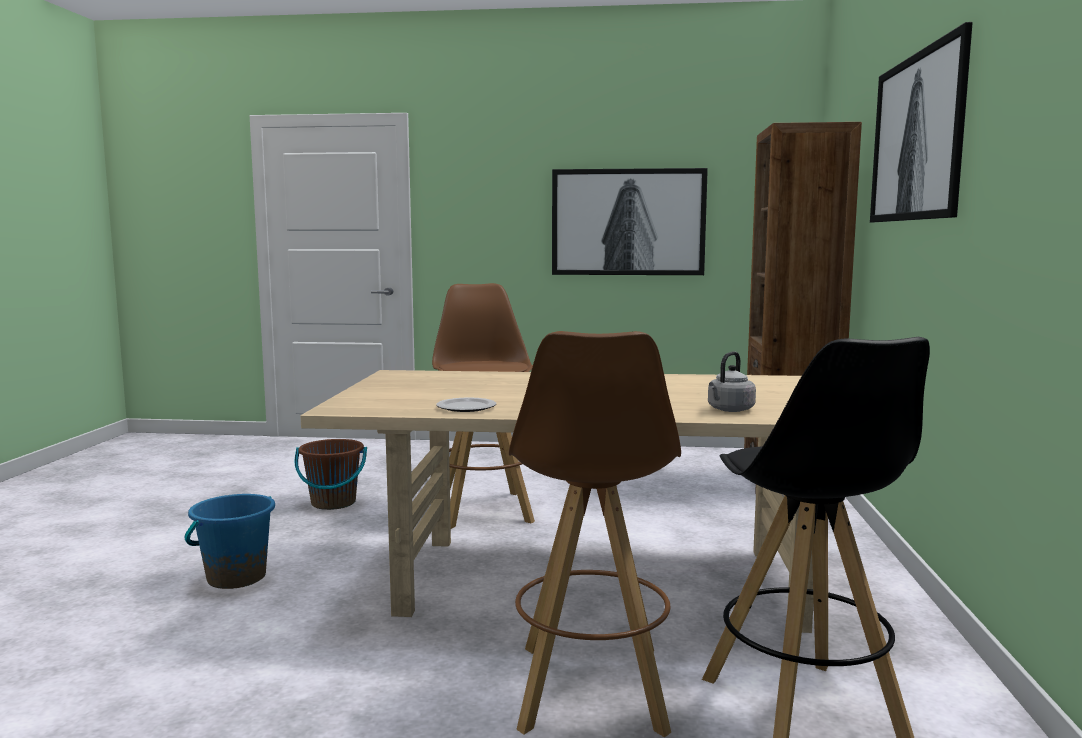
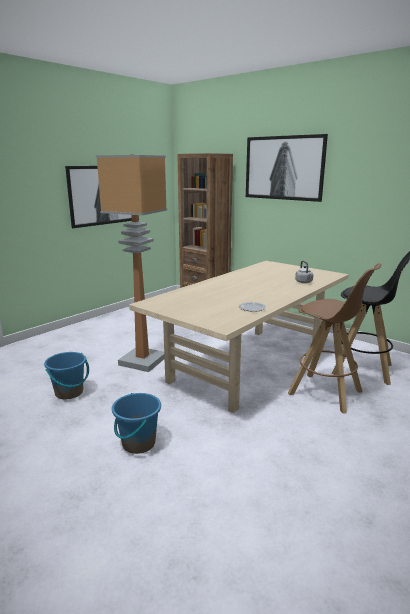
camera: 55 degrees left, 10 degrees up
brown bucket [295,439,367,510] -> blue bucket [44,352,89,400]
brown stool [432,283,535,529] -> floor lamp [96,155,167,372]

